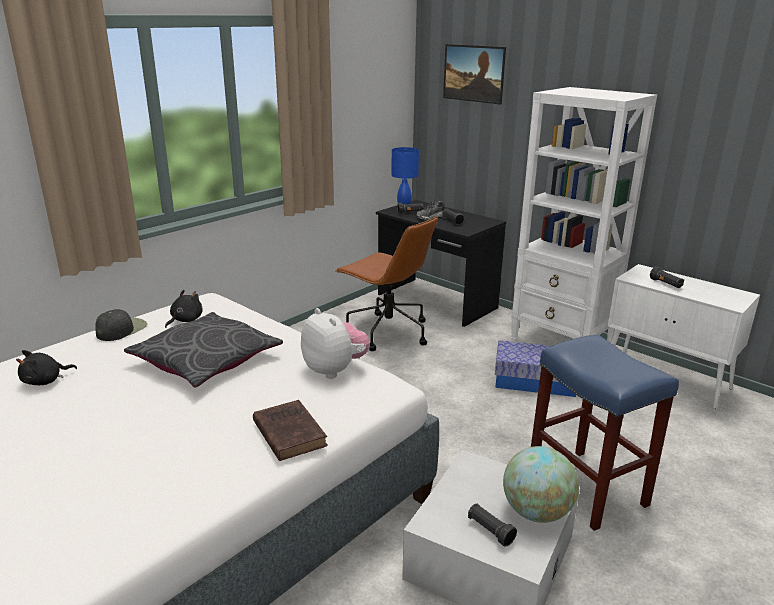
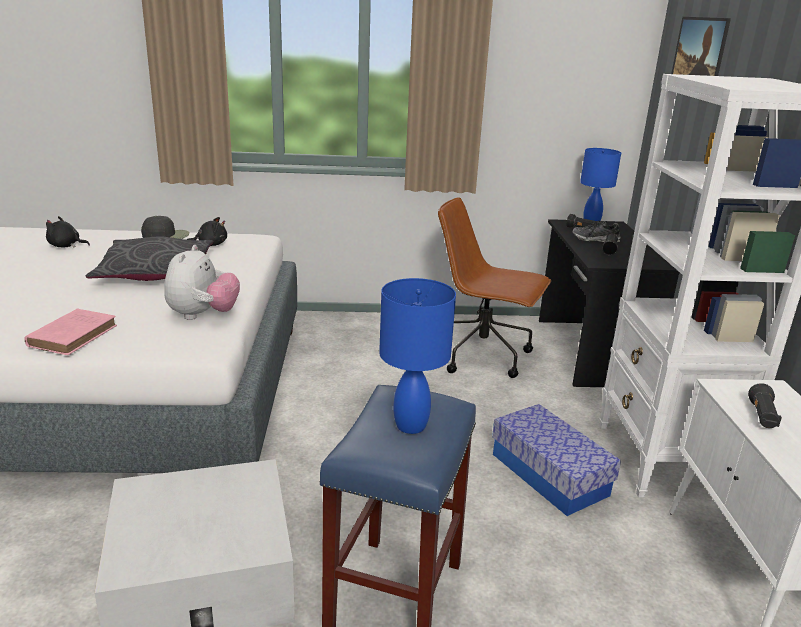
camera: 45 degrees right, 0 degrees up
brown book [253,400,328,461] -> pink book [25,309,117,355]
brown office chair [335,216,438,351] -> brown office chair turned 120 degrees clockwise [438,197,551,378]
black flashlight [468,503,517,547] -> none
globe [503,446,579,523] -> none
none -> blue table lamp [379,278,456,434]

